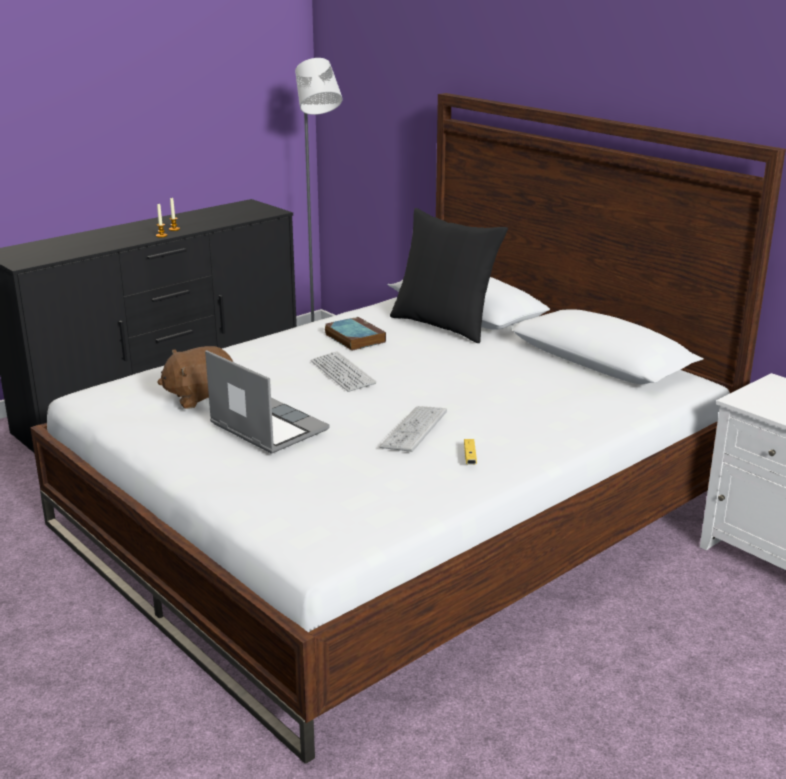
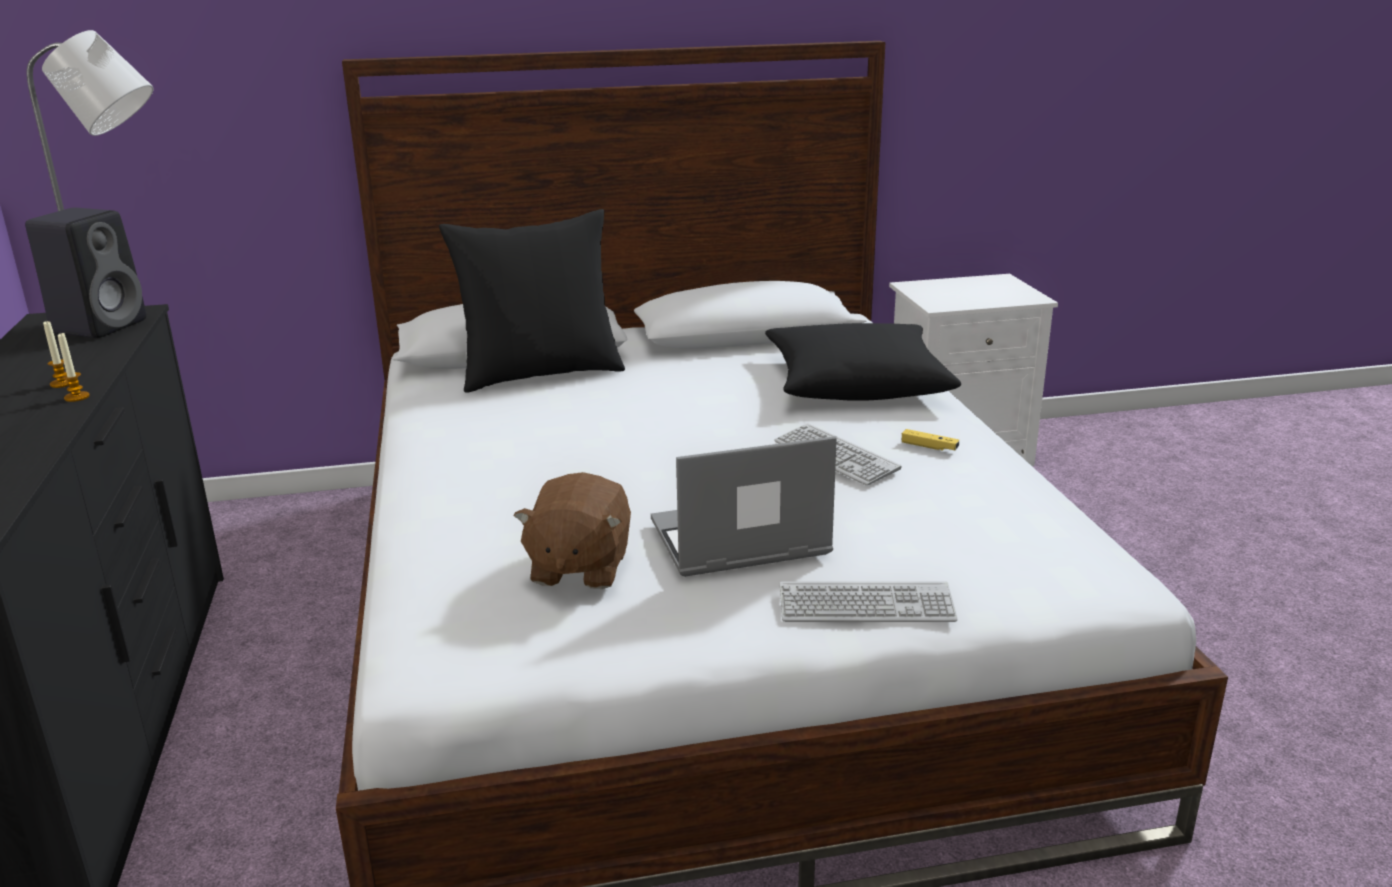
camera: 60 degrees left, 0 degrees up
keyboard [311,351,376,392] -> keyboard moved to [780,582,957,622]
book [325,317,386,351] -> none
none -> black speaker [25,208,146,338]
none -> black pillow [765,323,961,401]

